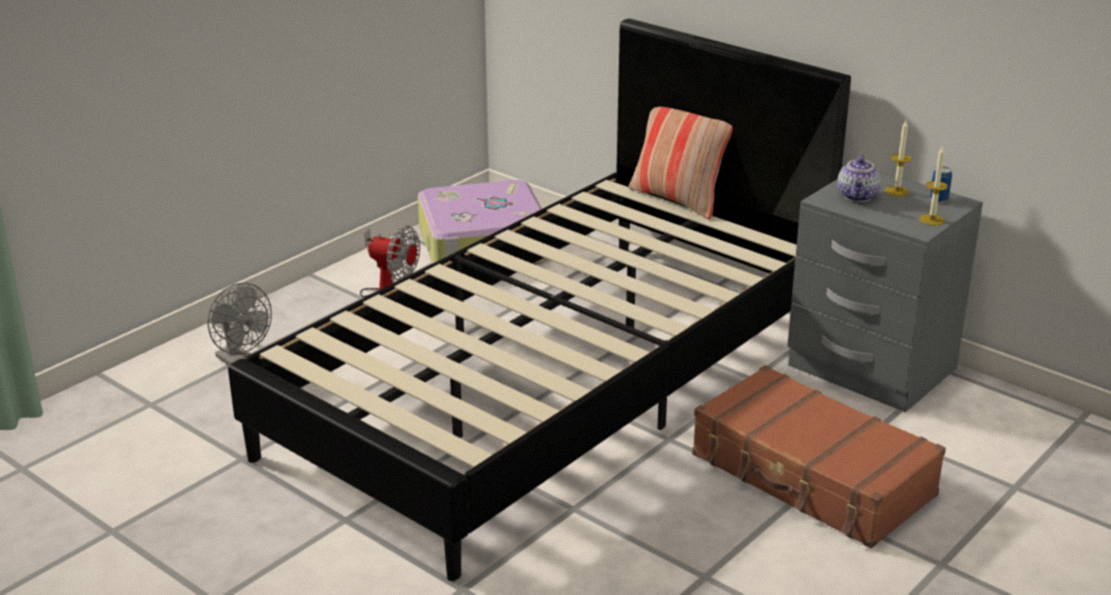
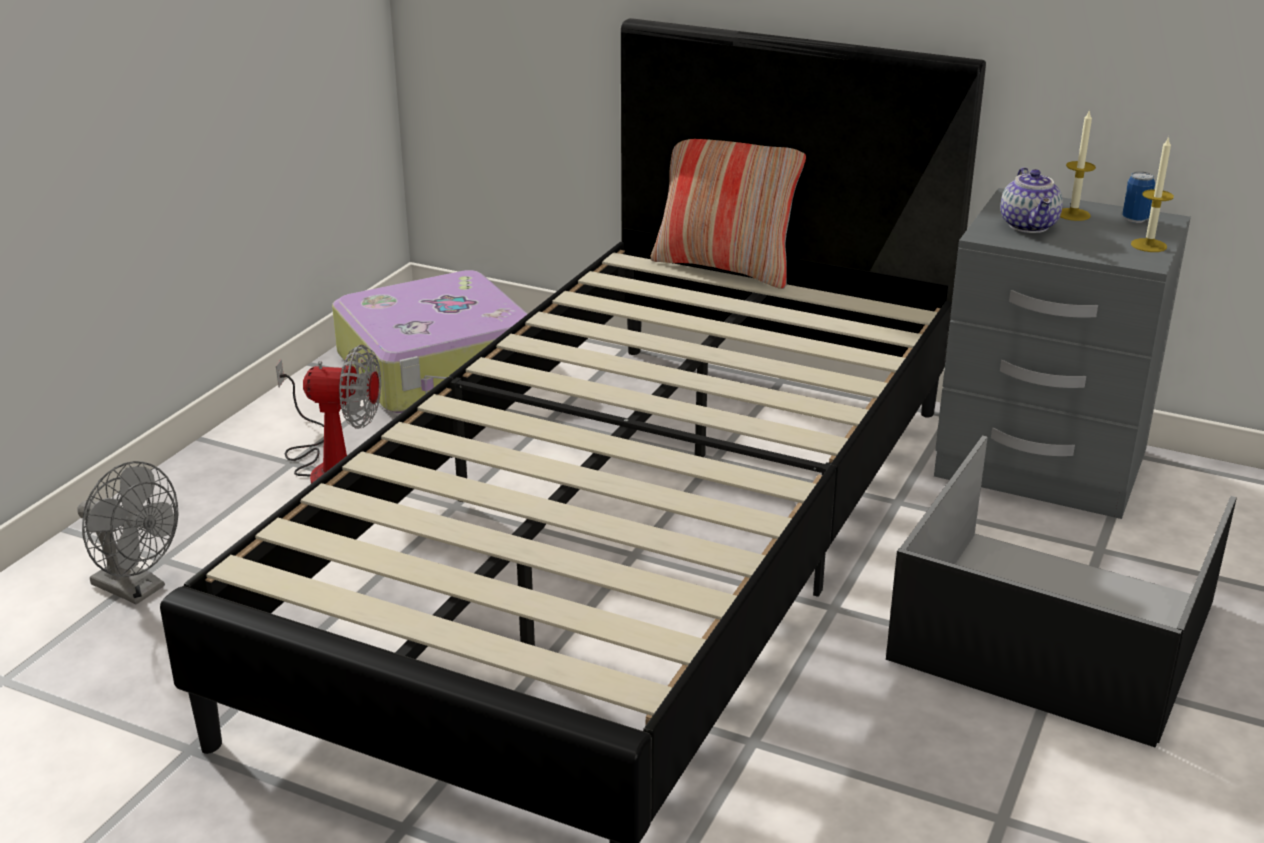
camera: 15 degrees left, 0 degrees up
brown suitcase [692,365,946,548] -> black storage box [886,435,1237,747]

